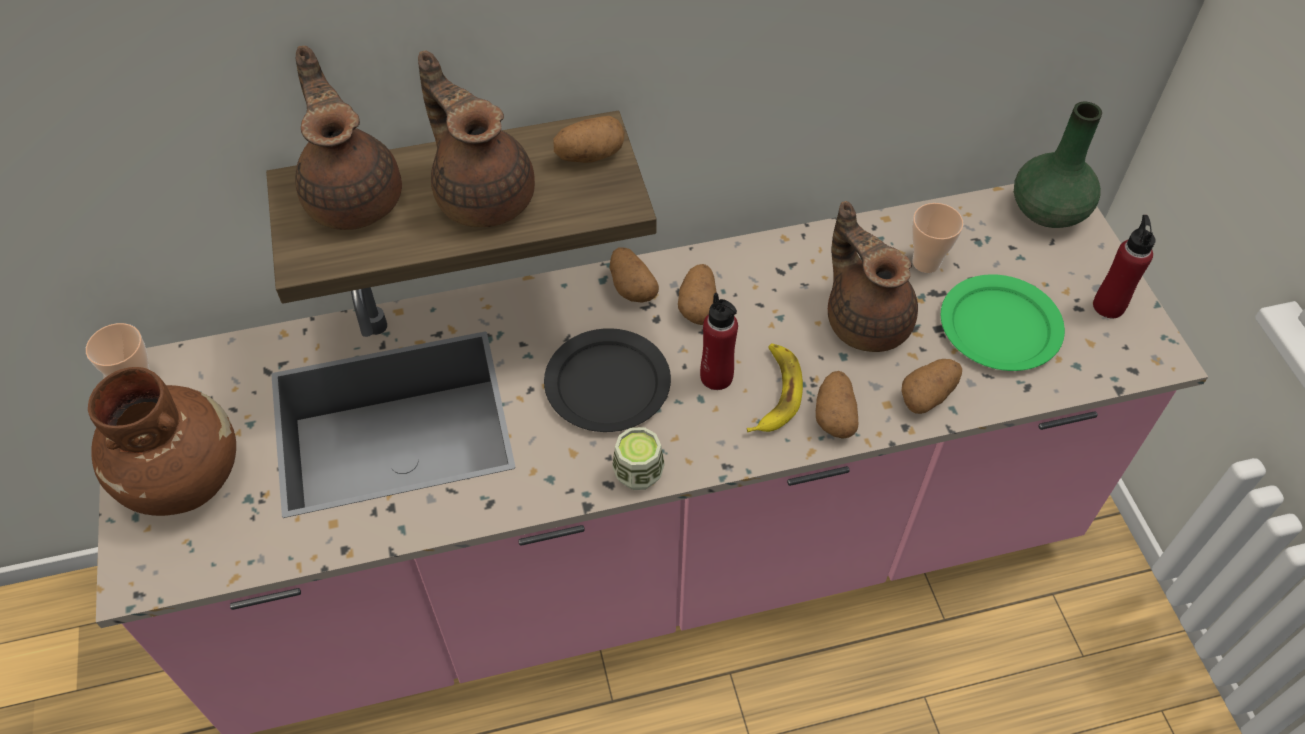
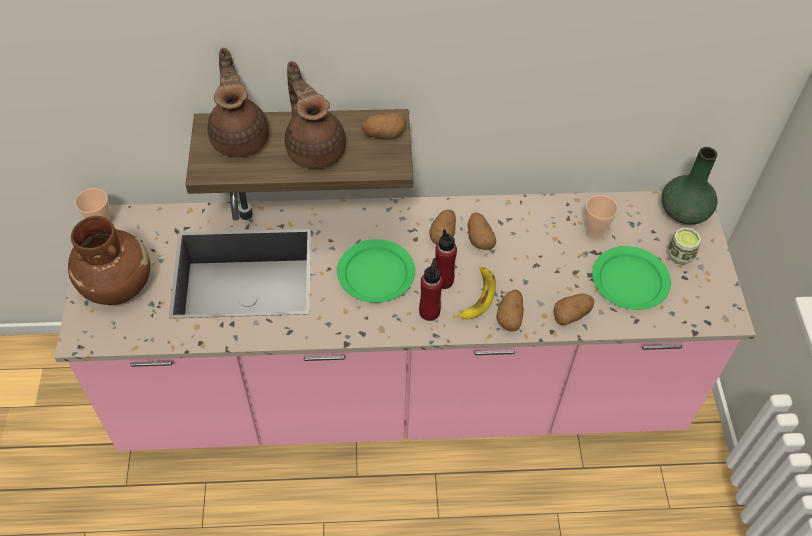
camera: 10 degrees right, 0 degrees up
black plate [544,328,671,432] -> green plate [337,239,415,303]
potato [610,247,659,302] -> potato moved to [468,213,496,250]
cup [612,427,665,490] -> cup moved to [667,227,701,265]
brown teapot [828,201,918,352] -> none
red bottle [1093,215,1156,319] -> red bottle moved to [419,258,443,321]

